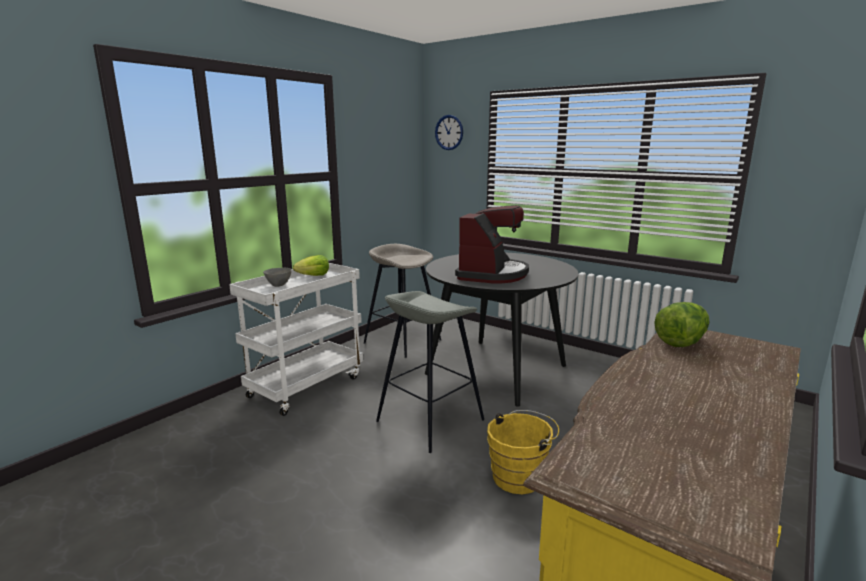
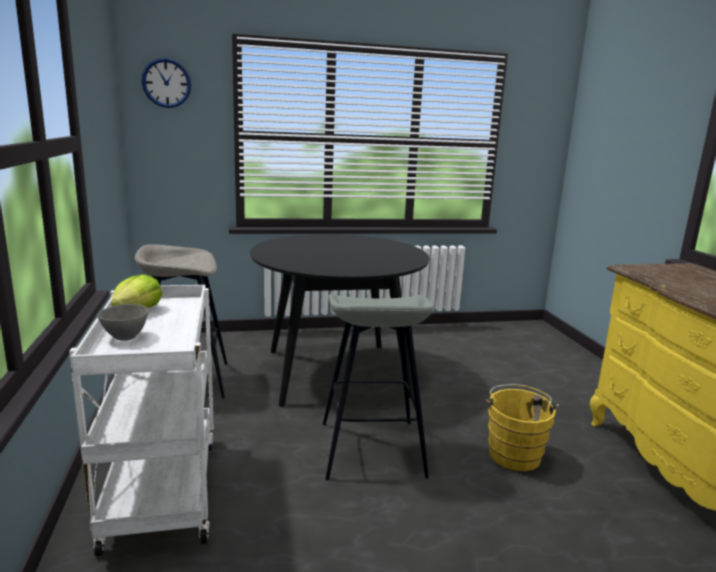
camera: 50 degrees left, 0 degrees up
coffee machine [455,205,529,283] -> none
lettuce [654,302,710,347] -> none

